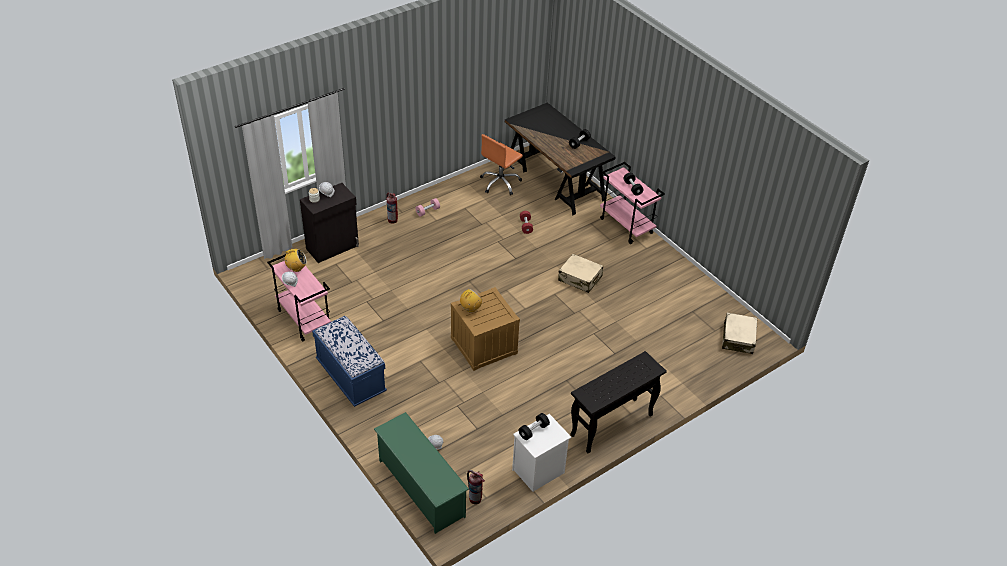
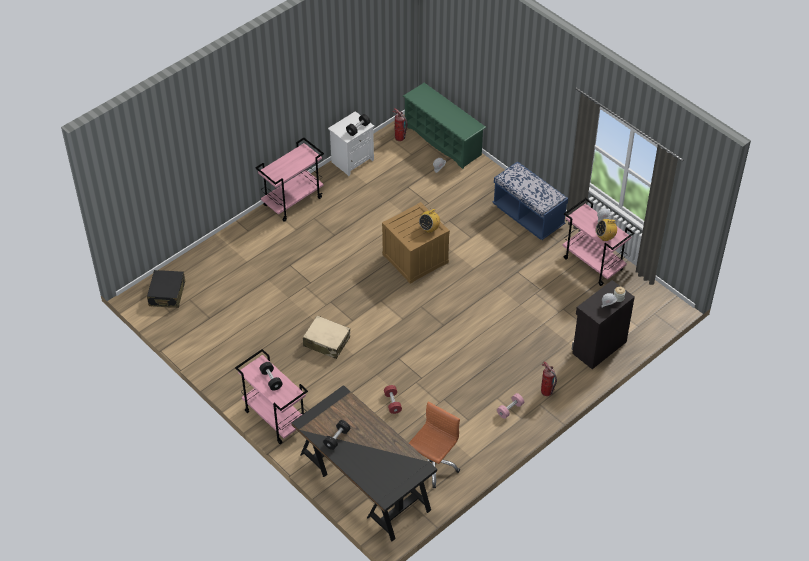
camera: 175 degrees right, 5 degrees up
black console table [570,351,667,453] -> pink cart [255,138,324,222]
beige suitcase [722,313,757,354] -> black suitcase [147,270,185,308]

